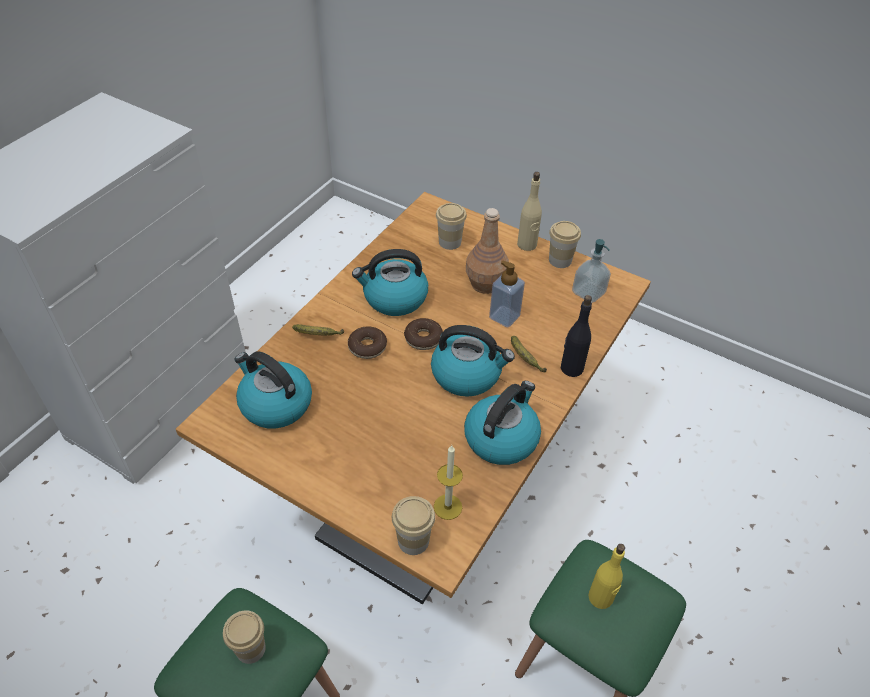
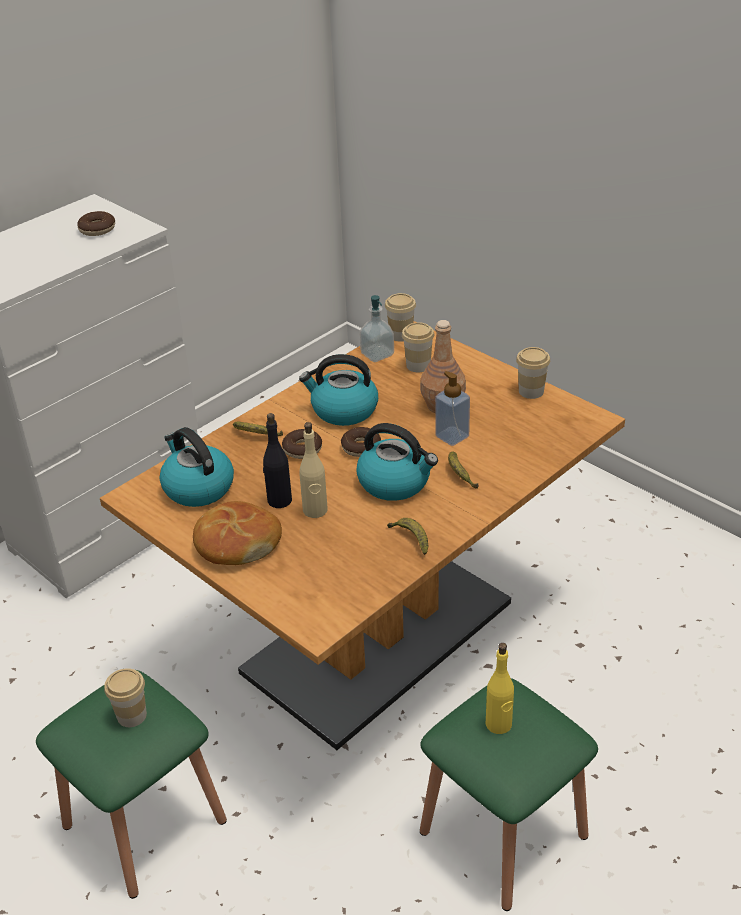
camera: 15 degrees right, 10 degrees down
cup [392,496,435,555] -> cup moved to [385,293,416,342]
candle [434,445,463,520] -> none
kettle [464,381,541,465] -> banana [387,518,428,555]
beige bottle [517,172,542,251] -> beige bottle moved to [300,422,328,518]
black bottle [561,295,592,377] -> black bottle moved to [263,413,292,508]
soap dispenser [572,239,611,303] -> soap dispenser moved to [359,295,394,362]
none -> donut [77,211,115,236]
none -> bread [193,501,282,565]

